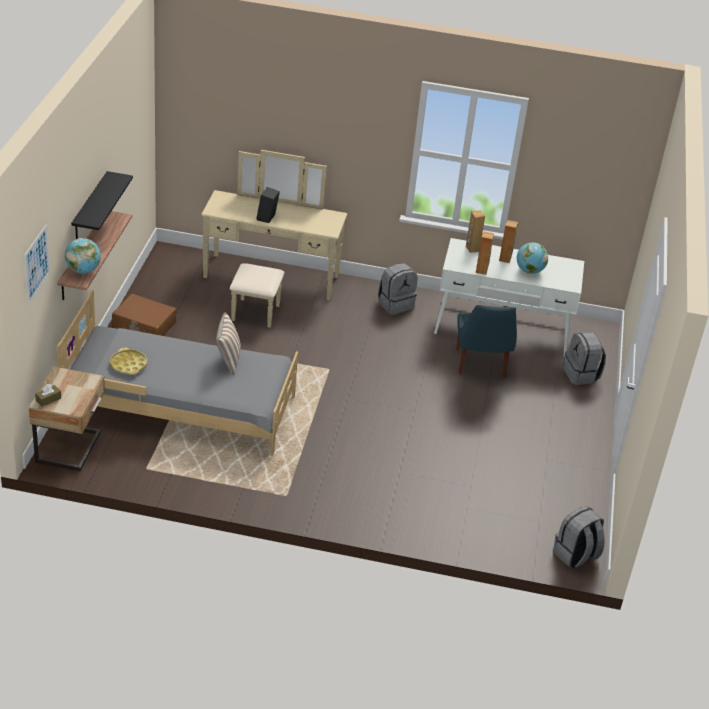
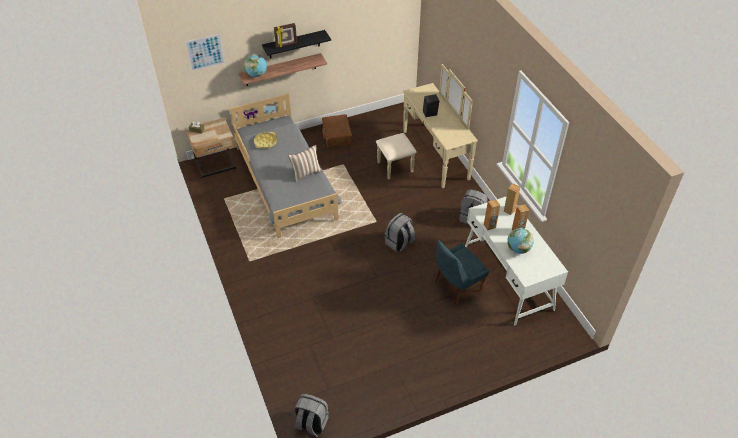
camera: 60 degrees right, 10 degrees up
grey backpack [563,332,606,385] -> grey backpack moved to [385,213,415,252]
none -> picture frame [274,23,297,48]

